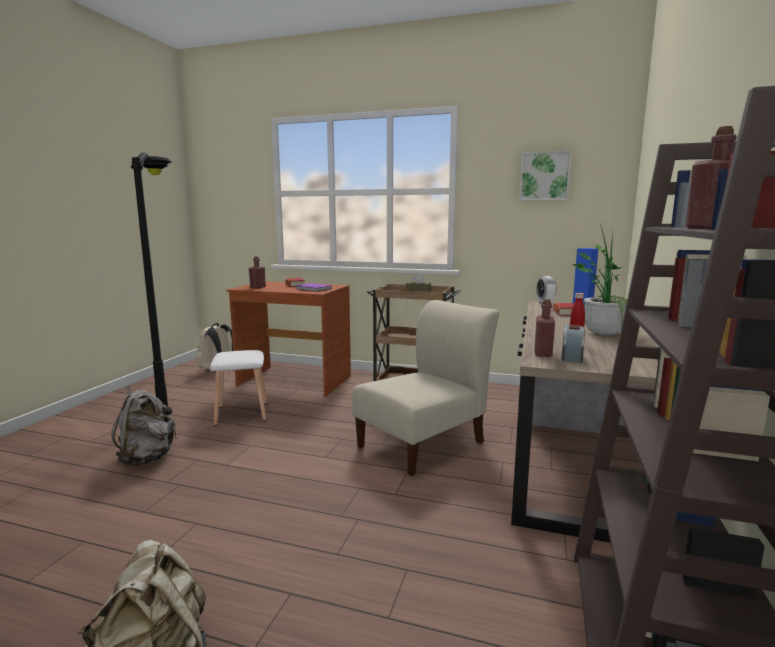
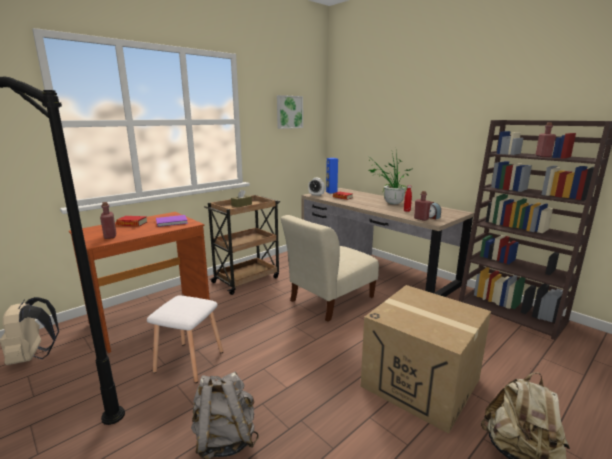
camera: 60 degrees left, 5 degrees up
beige chair [352,300,499,476] -> beige chair turned 120 degrees counterclockwise [281,215,379,322]
none -> cardboard box [360,285,491,434]

